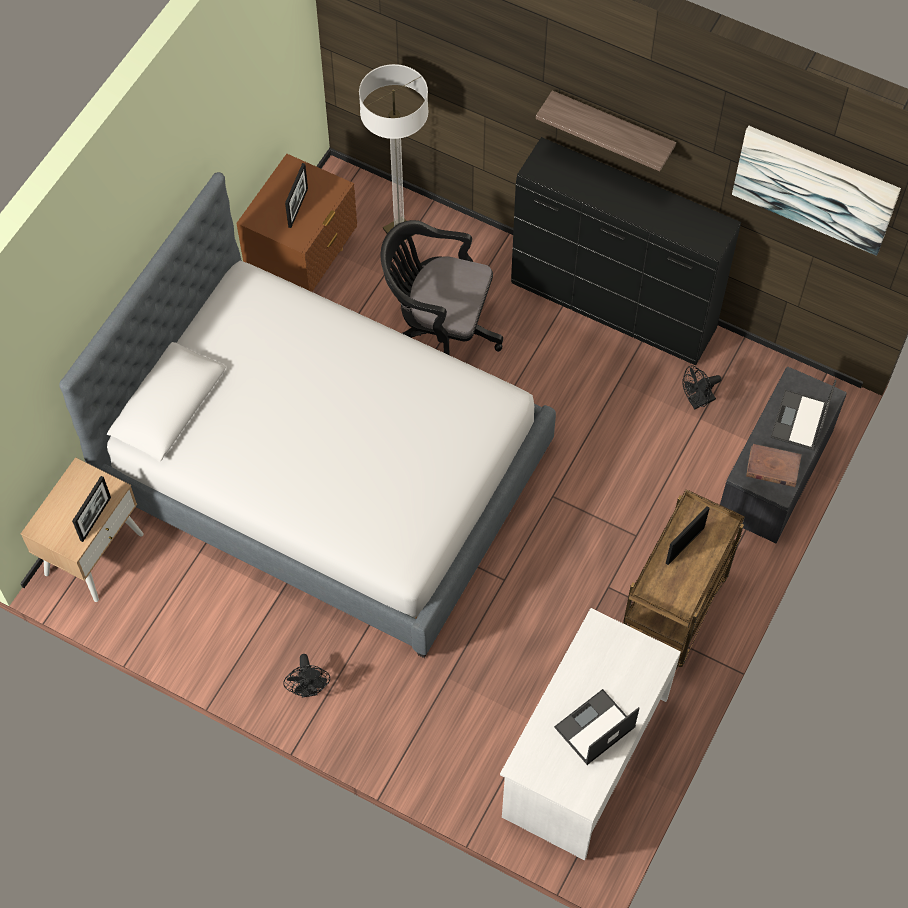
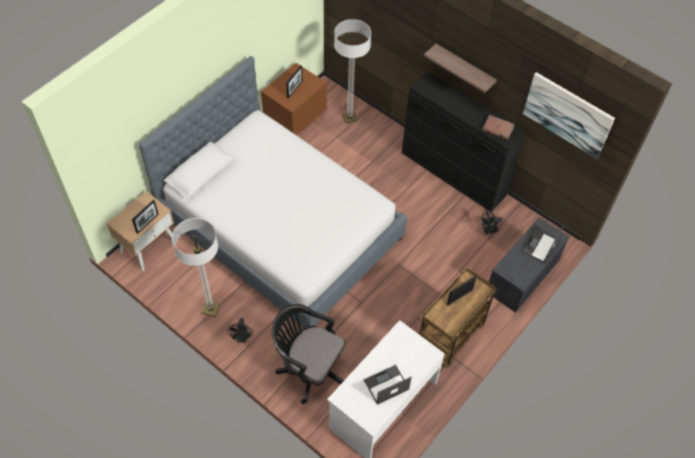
camera: 10 degrees right, 5 degrees down
black office chair [381,220,503,355] -> black office chair moved to [272,304,345,404]
brown book [746,444,802,487] -> brown book moved to [482,115,515,140]
none -> floor lamp [172,218,220,317]

